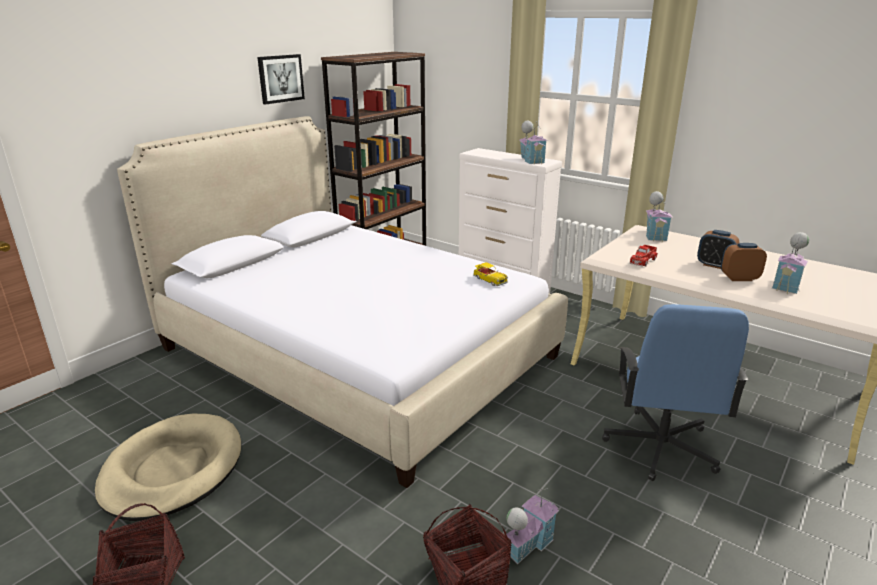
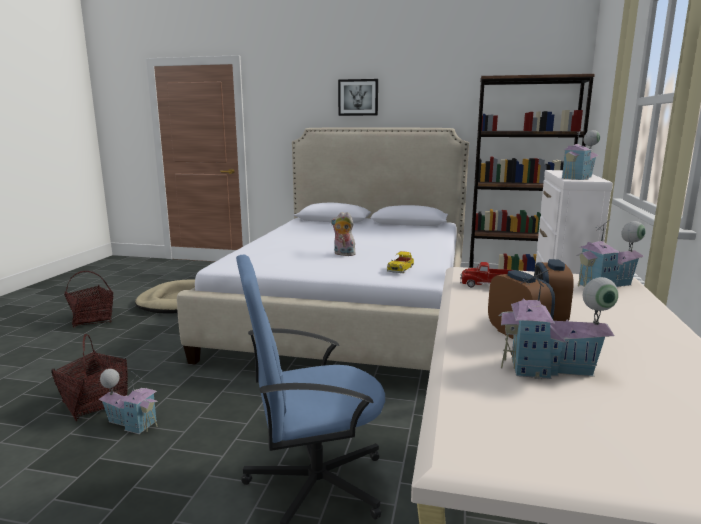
camera: 65 degrees right, 10 degrees down
picture [257,54,305,105] -> picture moved to [338,79,378,116]
none -> plush toy [331,212,356,256]

